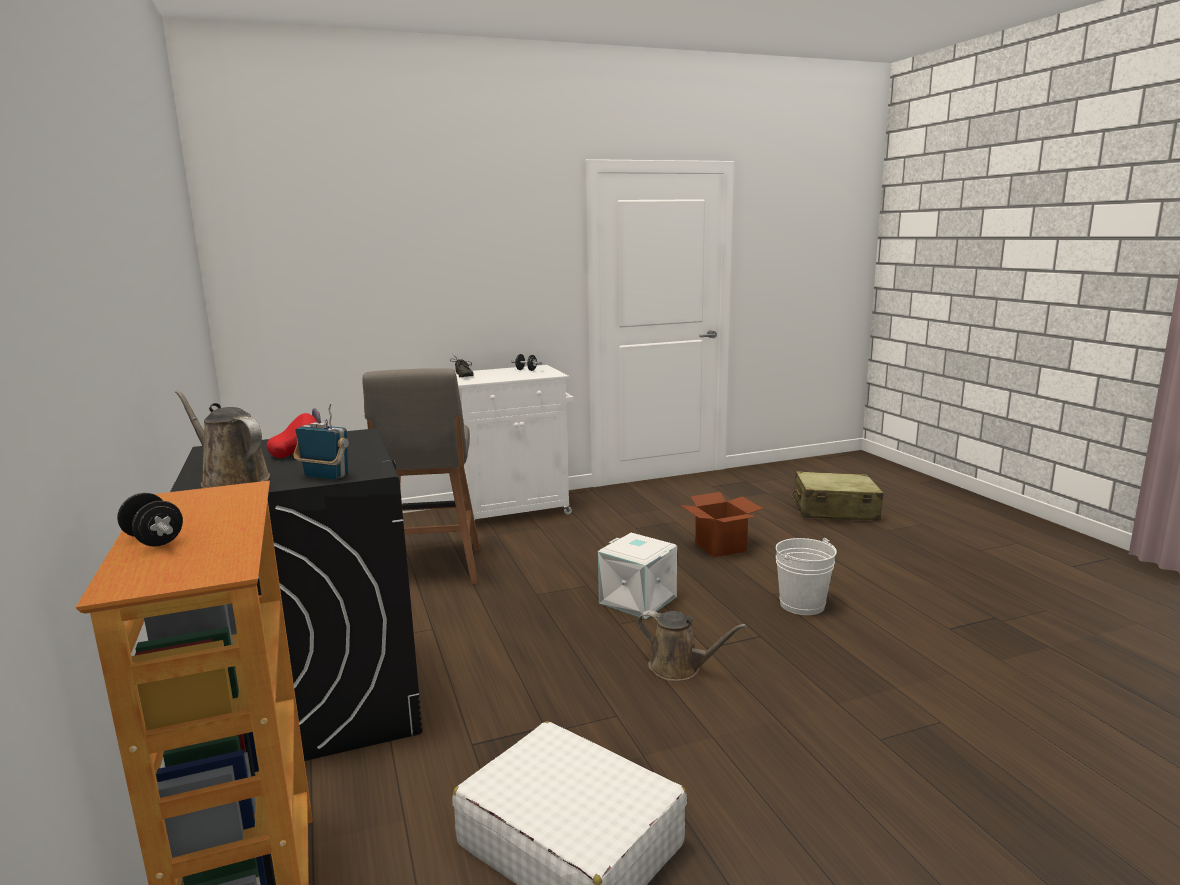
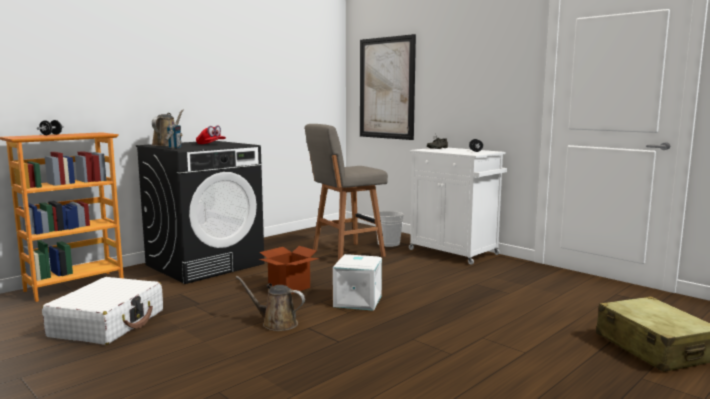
camera: 65 degrees right, 5 degrees down
brown watering can [637,610,747,681] -> brown watering can turned 105 degrees clockwise [235,276,305,331]
cardboard box [680,492,764,558] -> cardboard box moved to [259,246,319,294]
white bucket [776,538,837,615] -> white bucket moved to [376,211,404,247]
none -> picture [360,34,416,140]

